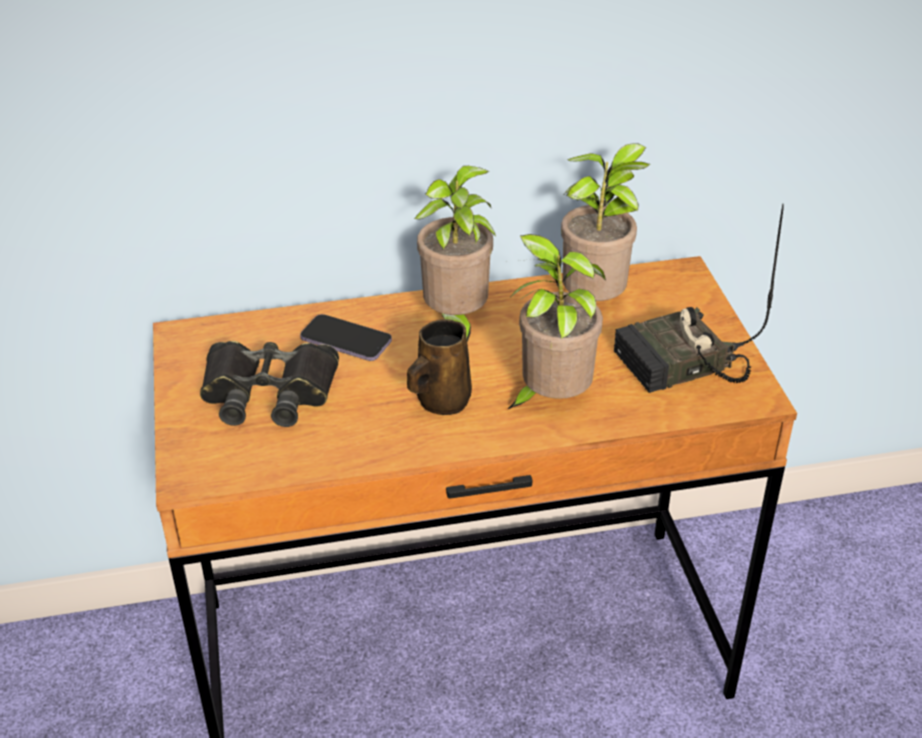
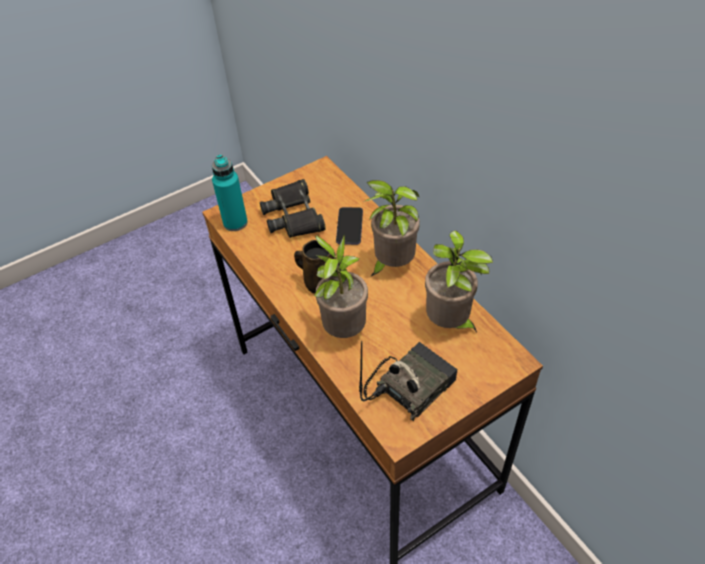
camera: 70 degrees right, 10 degrees up
radio [614,204,784,393] -> radio turned 90 degrees clockwise [359,341,457,421]
none -> turquoise bottle [212,154,248,231]

